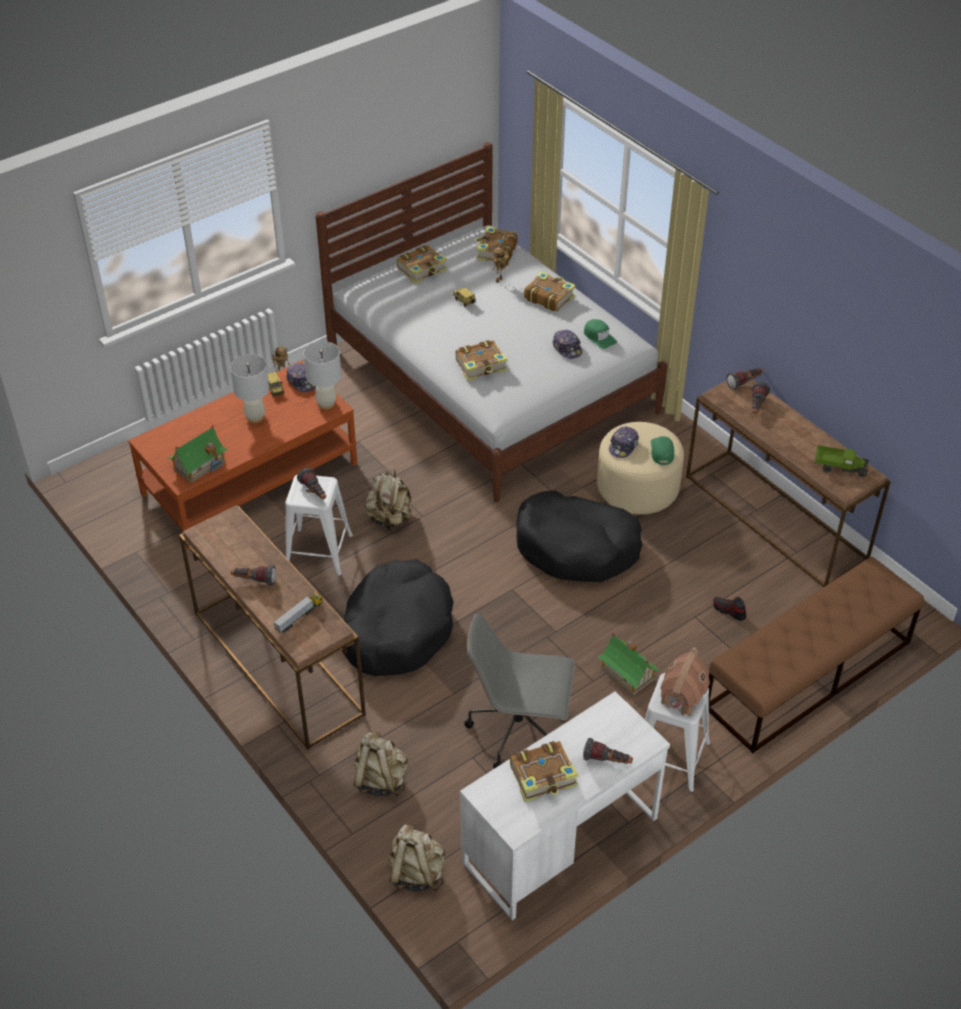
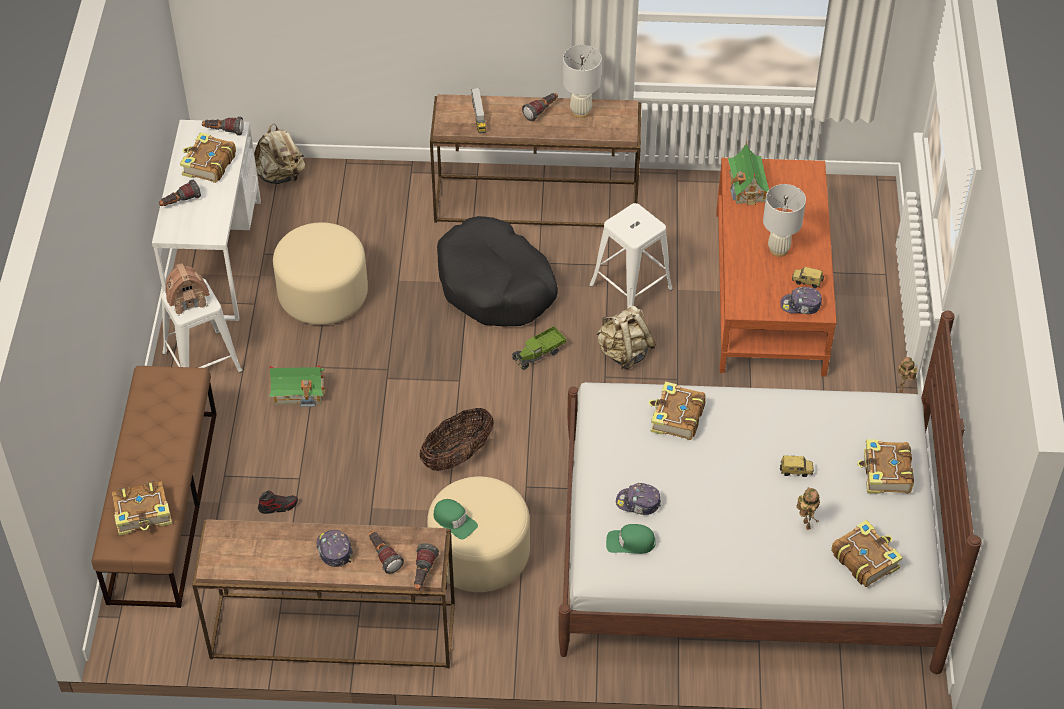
camera: 130 degrees right, 5 degrees up
flashlight [297,467,326,499] -> flashlight moved to [202,116,244,136]
white table lamp [304,341,341,409] -> white table lamp moved to [563,45,602,118]
beige backpack [353,732,408,796] -> none
grey office chair [464,612,575,769] -> beige ottoman [273,222,368,325]
black dog bed [517,490,643,582] -> basket [419,408,494,471]
book [524,271,576,311] -> book moved to [112,481,172,535]
cap [609,426,639,458] -> cap moved to [316,530,353,567]
toy truck [815,445,869,477] -> toy truck moved to [512,326,566,370]

